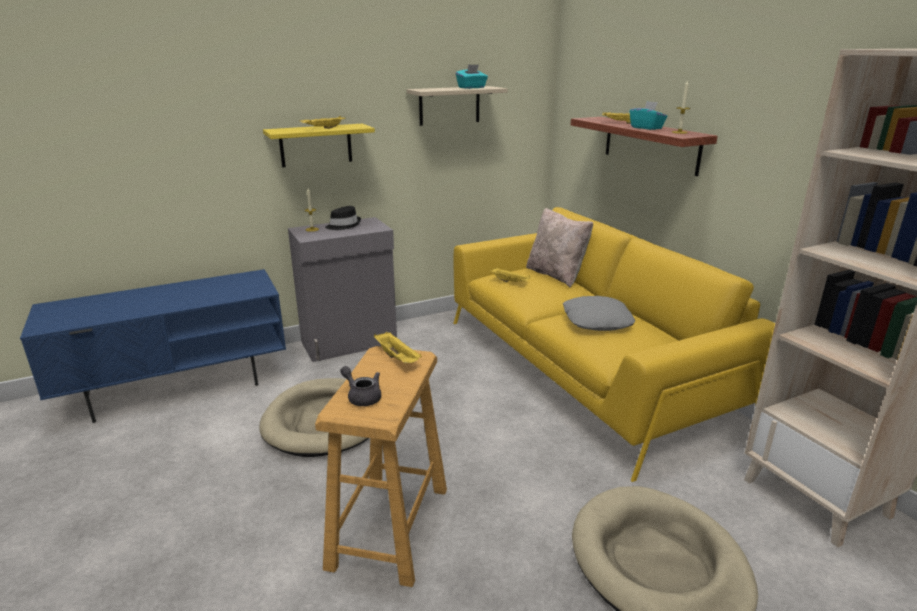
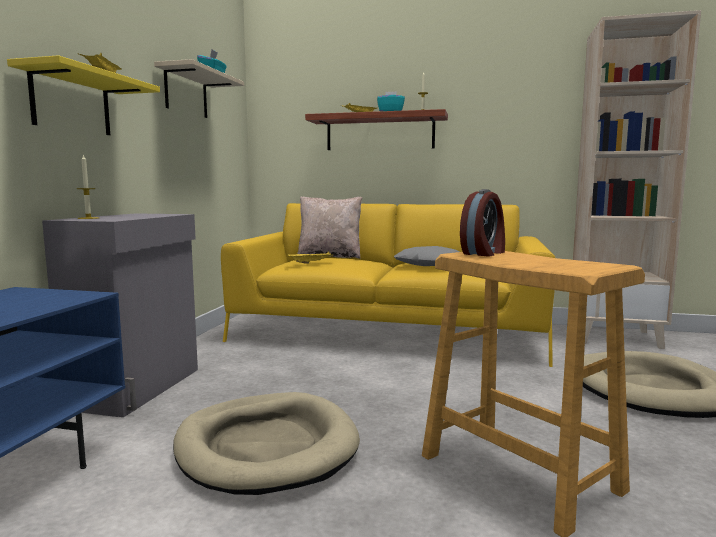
camera: 50 degrees left, 15 degrees down
black hat [325,206,361,230] -> none
grey teapot [340,366,381,406] -> none
yellow tray [374,332,422,363] -> alarm clock [460,189,505,256]

